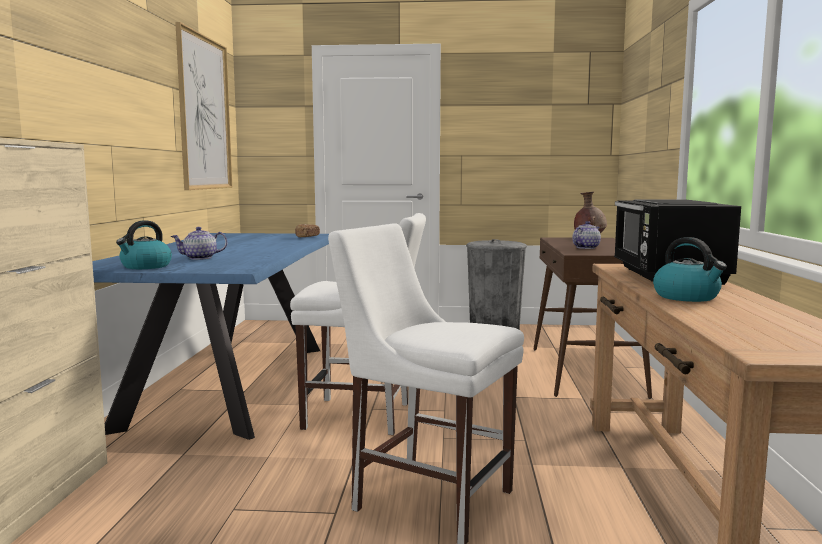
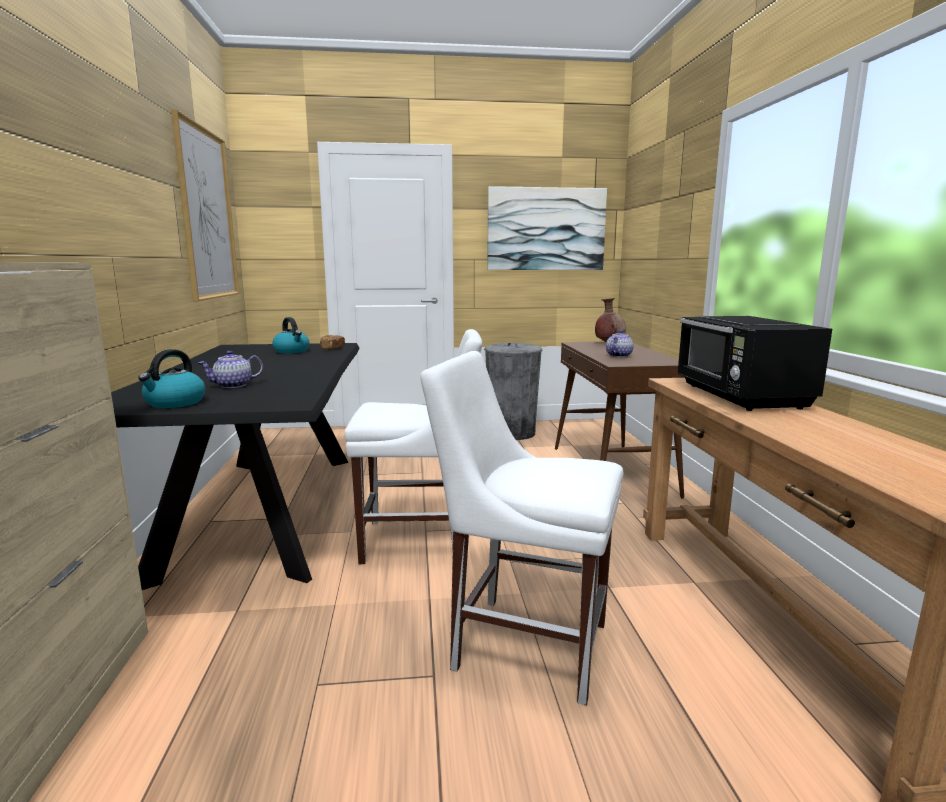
camera: 10 degrees left, 5 degrees up
blue dining table [92,233,329,440] -> black dining table [111,343,360,590]
kettle [653,237,727,302] -> kettle moved to [272,317,309,353]
none -> picture [487,186,607,270]

